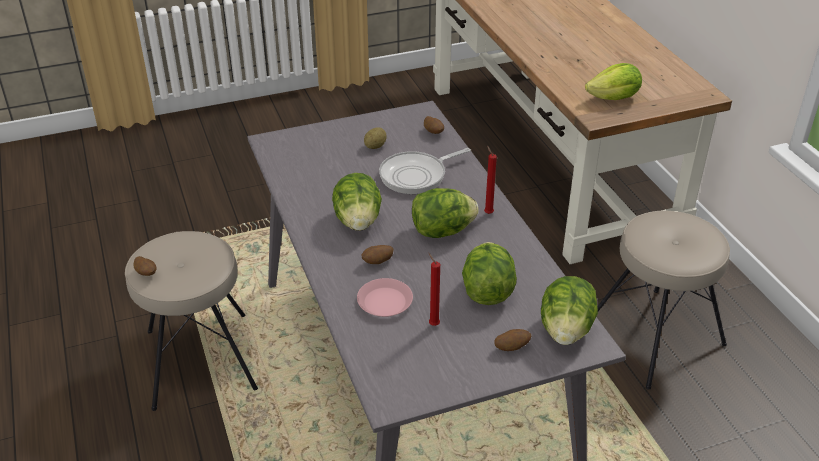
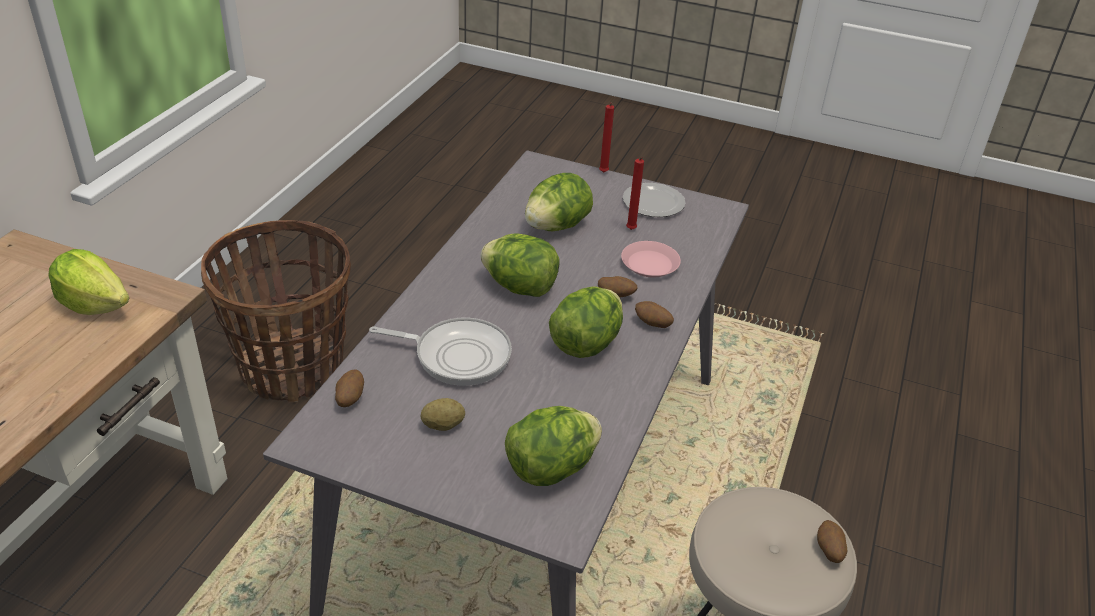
camera: 140 degrees left, 0 degrees up
red candle [484,146,497,214] -> red candle moved to [599,102,614,173]
potato [494,329,531,351] -> potato moved to [635,301,674,328]
lettuce [541,276,598,345] -> lettuce moved to [505,406,602,486]
beige stool [597,211,730,390] -> basket [201,220,351,402]
none -> plate [623,183,686,217]

